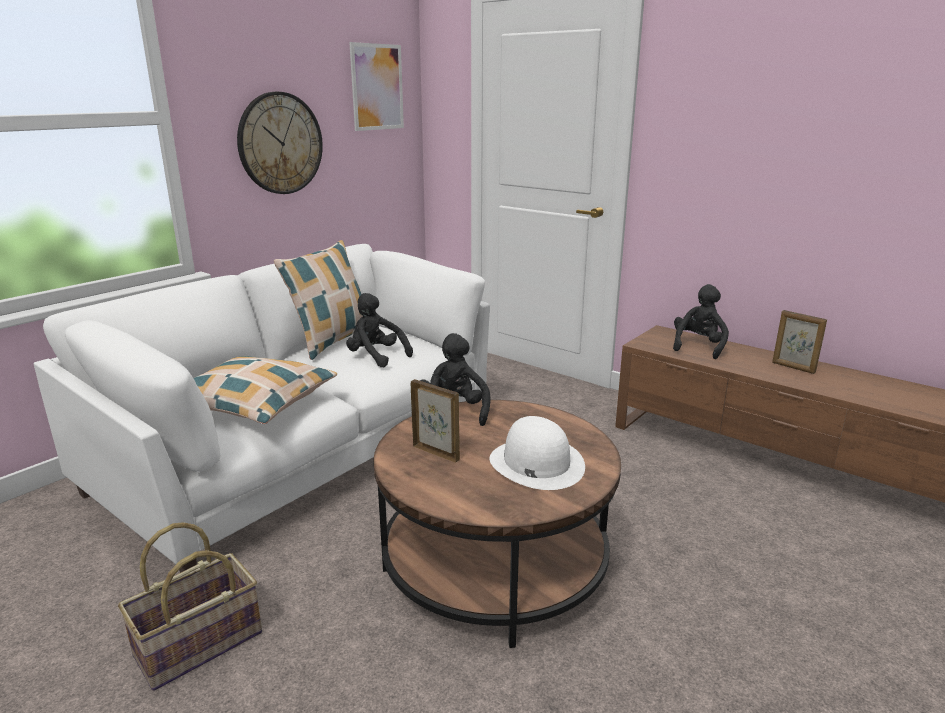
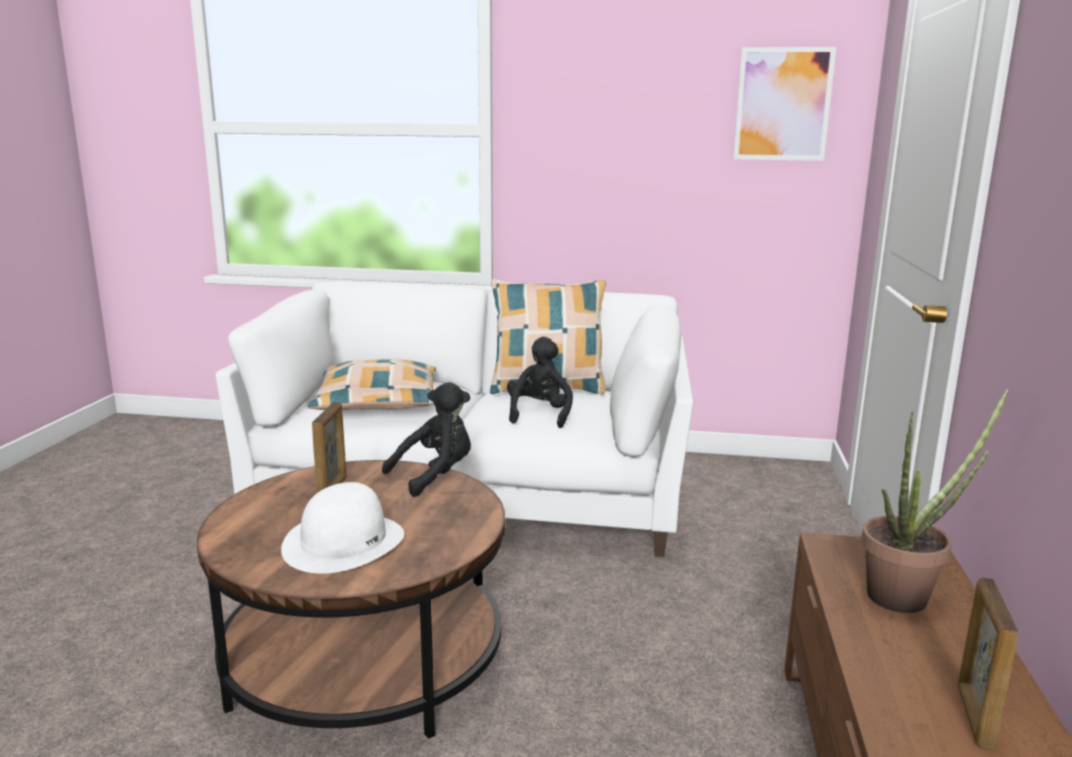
camera: 60 degrees right, 5 degrees down
basket [118,522,262,691] -> none
wall clock [237,92,323,194] -> none
black plush toy [673,284,729,359] -> potted plant [861,389,1008,613]

